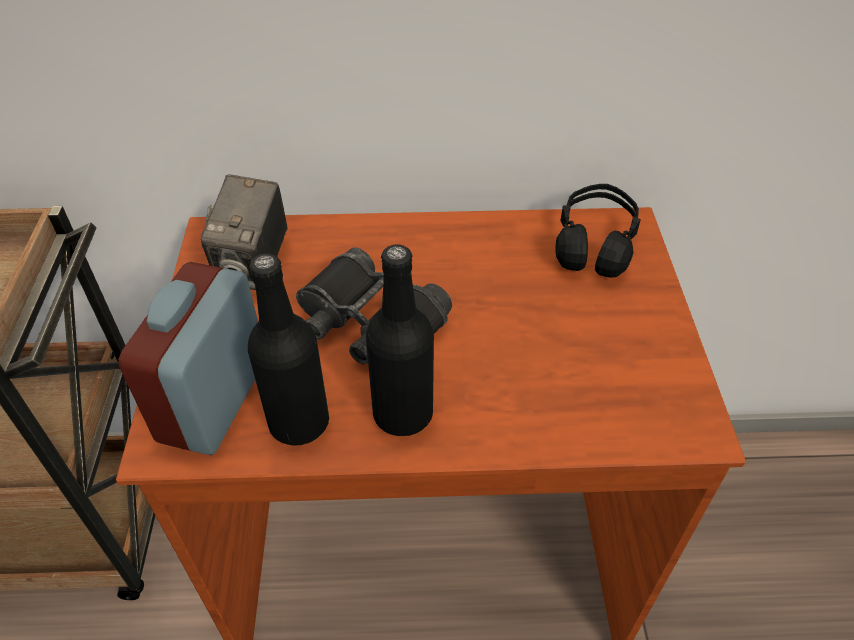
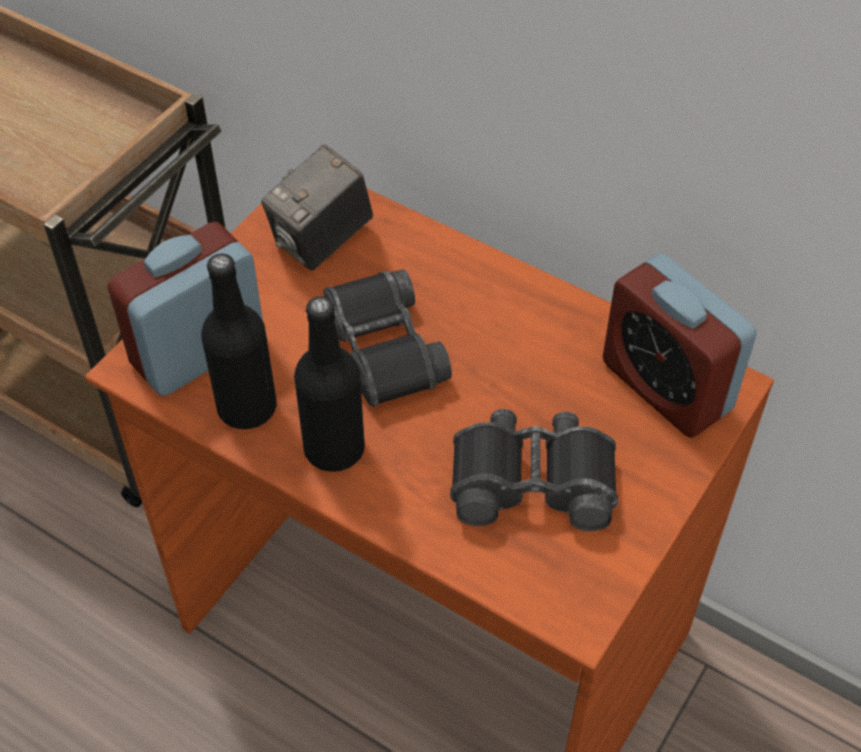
camera: 35 degrees right, 5 degrees up
black headphones [555,184,641,278] -> alarm clock [603,253,756,438]
none -> black binoculars [450,409,618,531]

